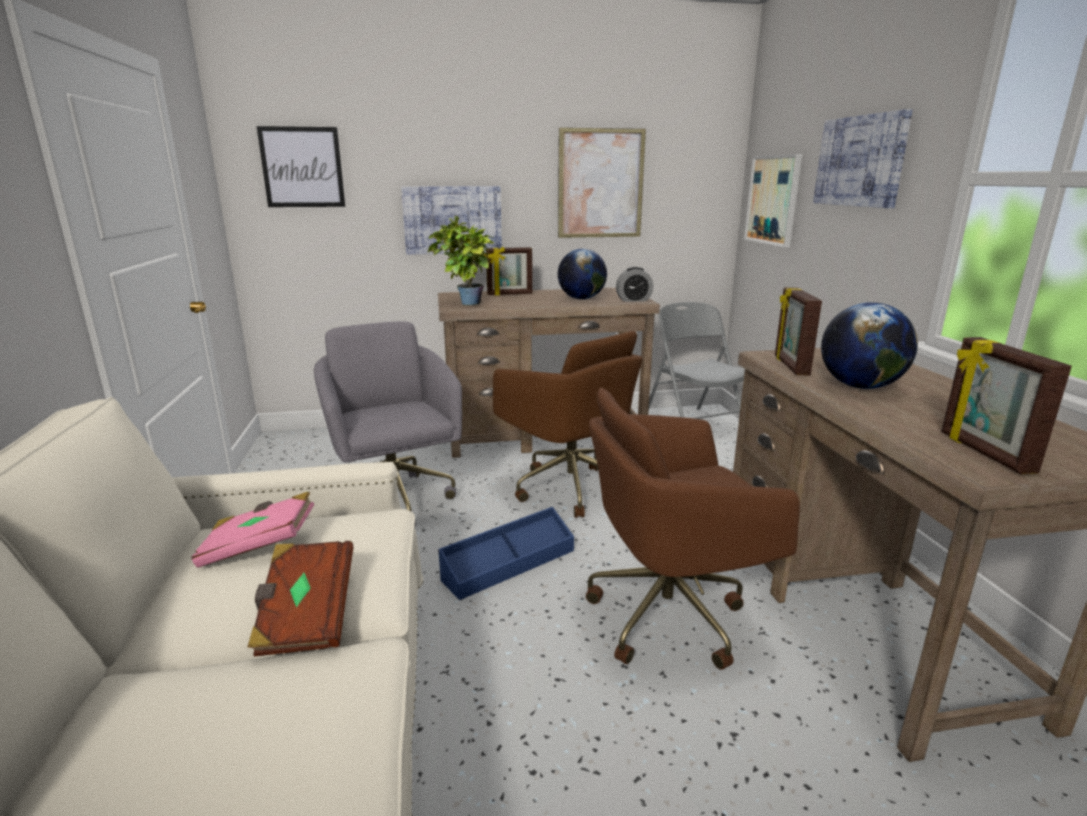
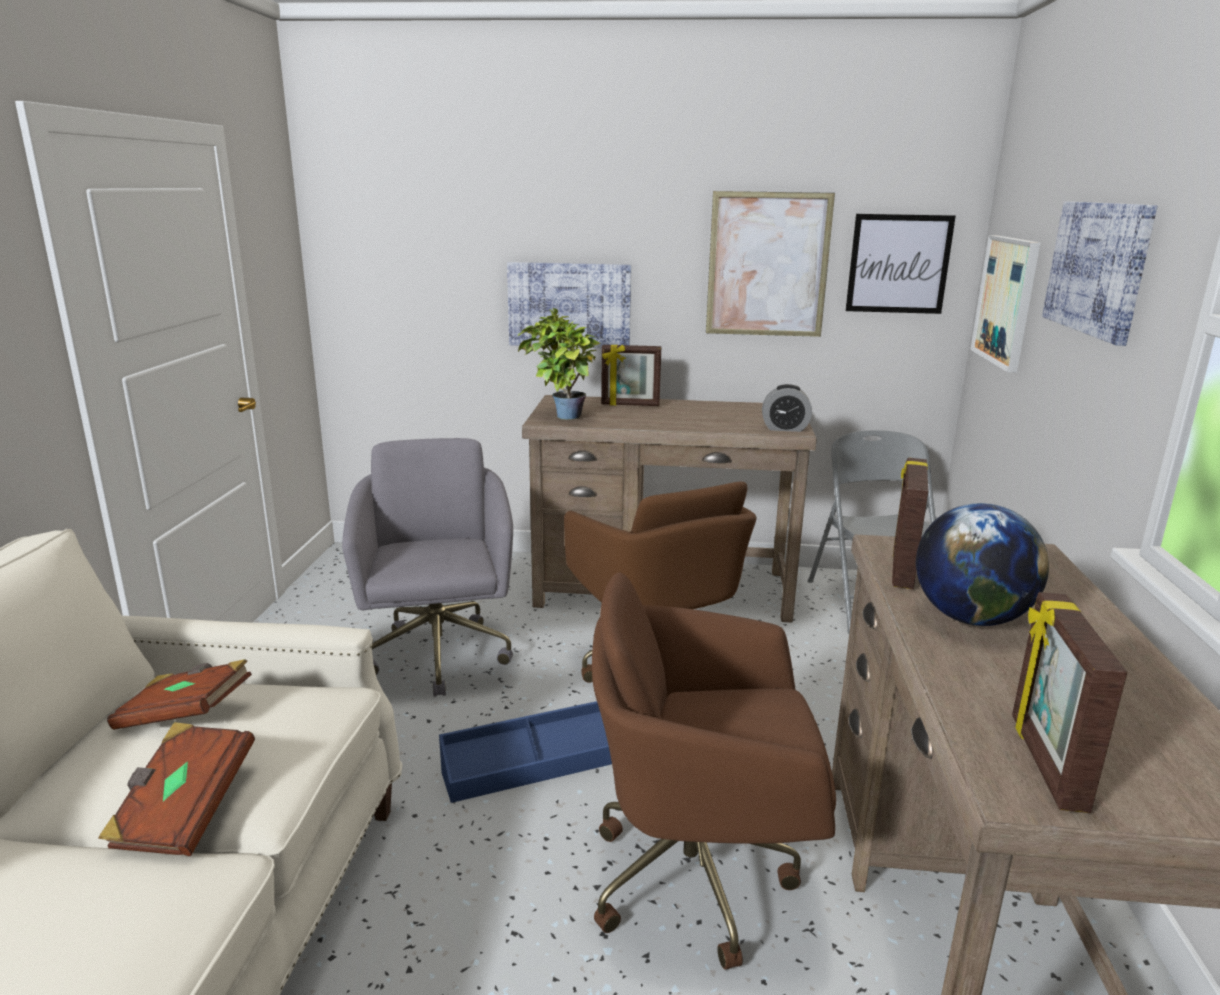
camera: 15 degrees right, 0 degrees up
pink book [191,491,315,568] -> brown book [107,659,252,730]
picture [257,126,345,207] -> picture moved to [845,214,956,314]
globe [558,249,607,299] -> none

